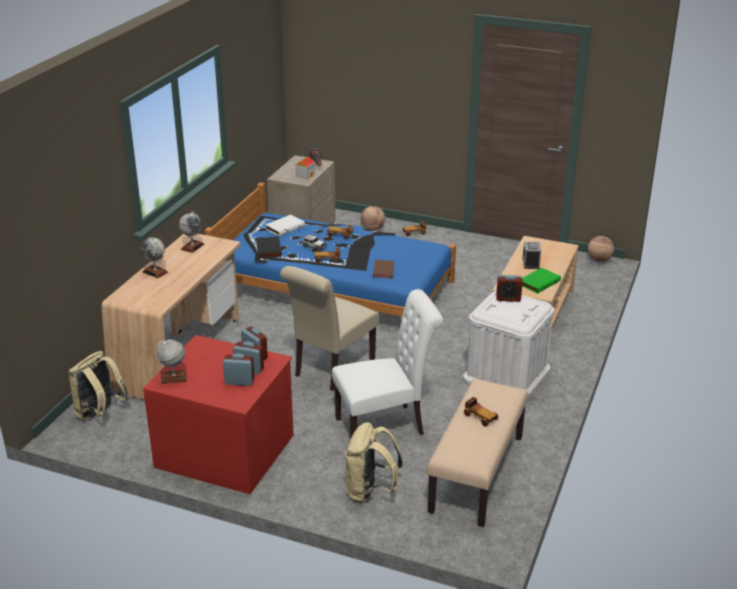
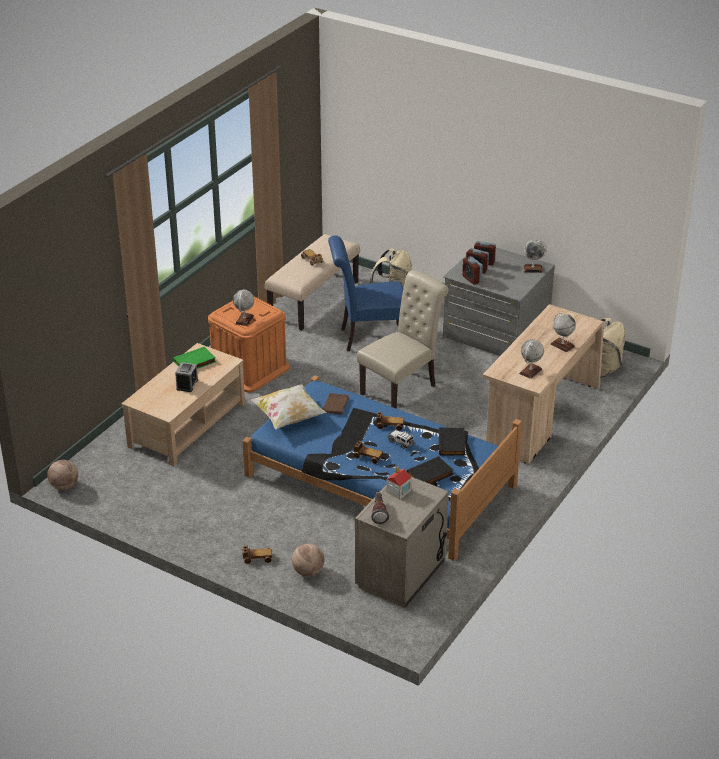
camera: 170 degrees left, 5 degrees up
red dresser [143,335,294,494] -> grey dresser [443,247,555,356]
white book [265,215,305,236] -> black book [407,456,454,484]
white chair [332,289,443,438] -> blue chair [328,235,403,351]
white storage box [463,290,554,397] -> orange storage box [208,297,290,392]
alarm clock [496,275,523,302] -> globe [233,290,254,326]
none -> pillow [251,384,327,430]

